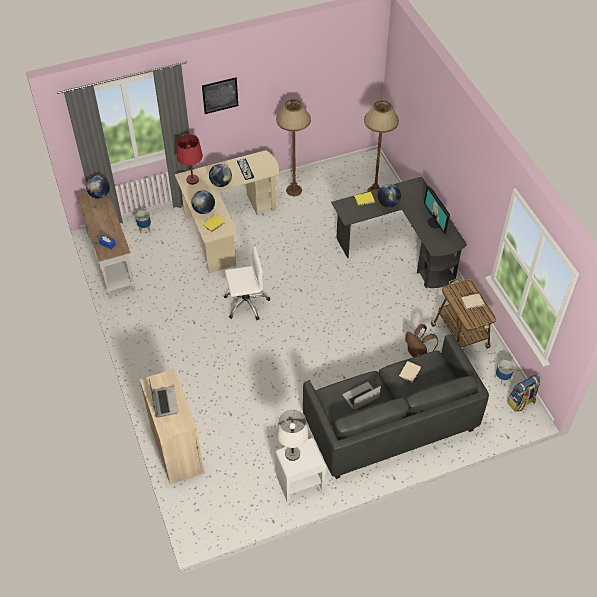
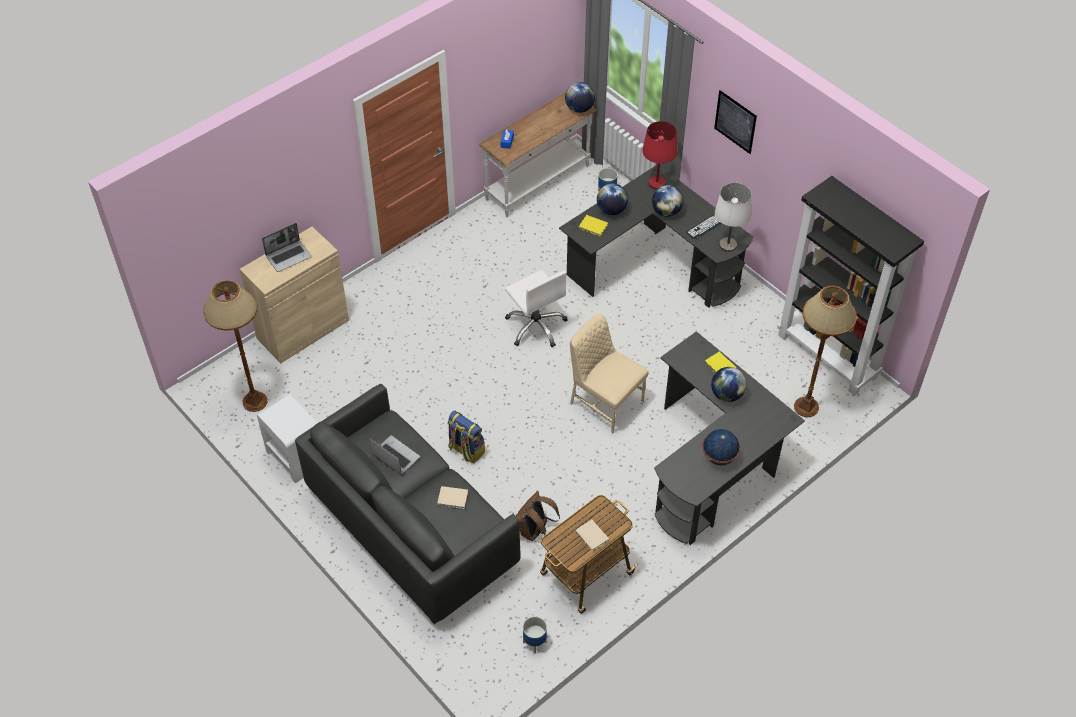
camera: 70 degrees right, 0 degrees up
beige desk [175,150,279,273] -> black desk [559,164,754,308]
brown floor lamp [276,99,311,196] -> brown floor lamp moved to [203,280,268,412]
white table lamp [276,409,309,461] -> white table lamp moved to [715,183,752,252]
monitor [424,186,450,234] -> globe [702,429,740,466]
backpack [507,374,541,412] -> backpack moved to [447,411,485,463]
none -> beige chair [570,314,648,433]
none -> black bookcase [777,176,924,396]

